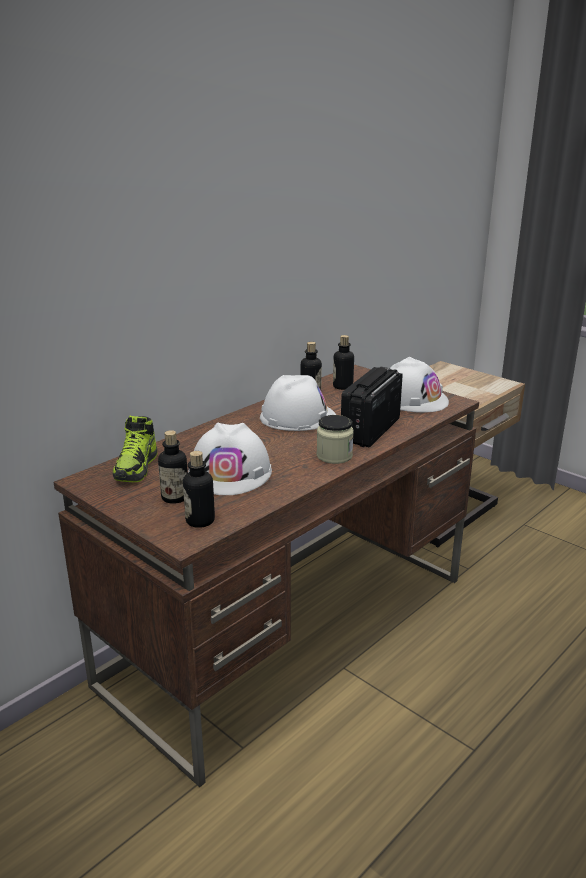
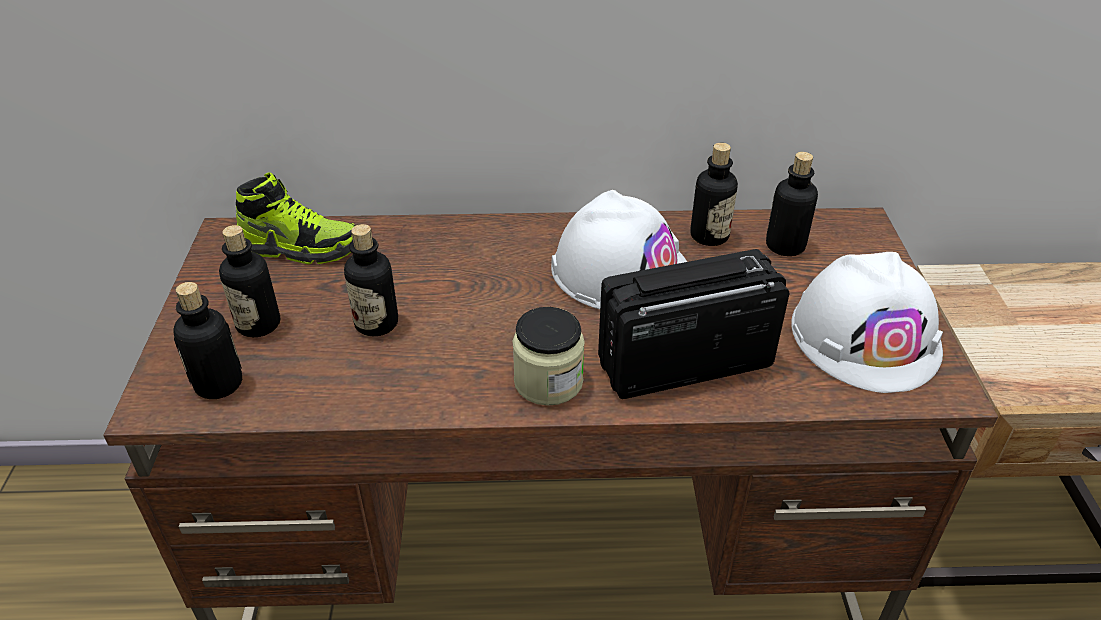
camera: 45 degrees right, 15 degrees up
shoe [113,416,157,482] -> shoe turned 135 degrees counterclockwise [236,172,355,264]
white hard hat [188,423,272,495] -> bottle [344,224,398,336]

